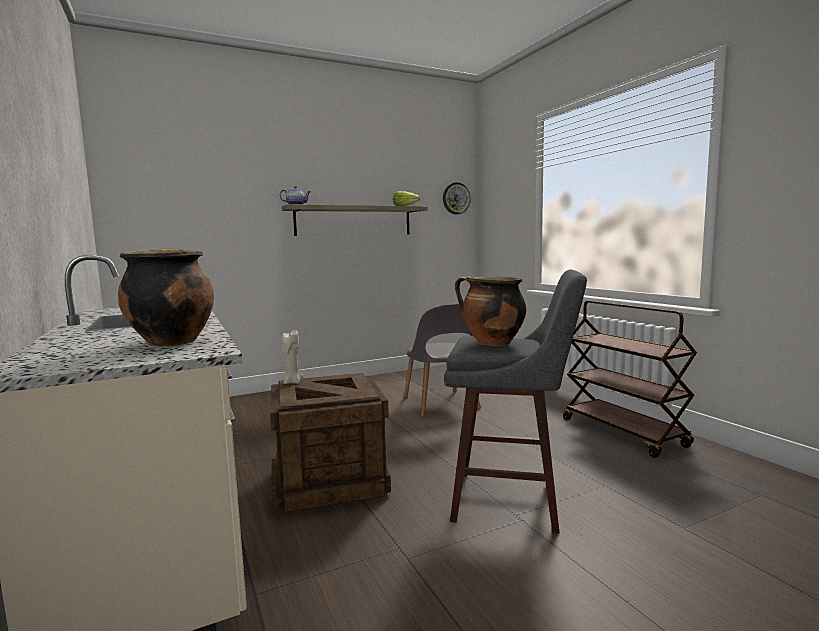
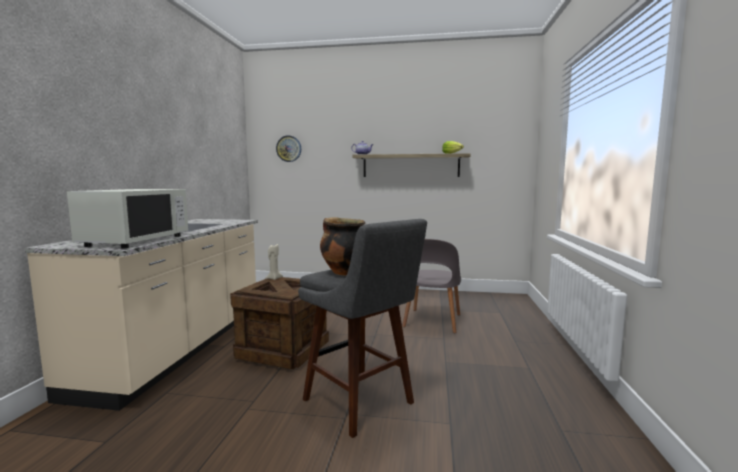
camera: 35 degrees right, 0 degrees up
cooking pot [118,248,214,347] -> white microwave [67,189,188,248]
wall clock [443,182,471,214] -> wall clock moved to [276,135,301,162]
brown cart [563,301,697,458] -> none

